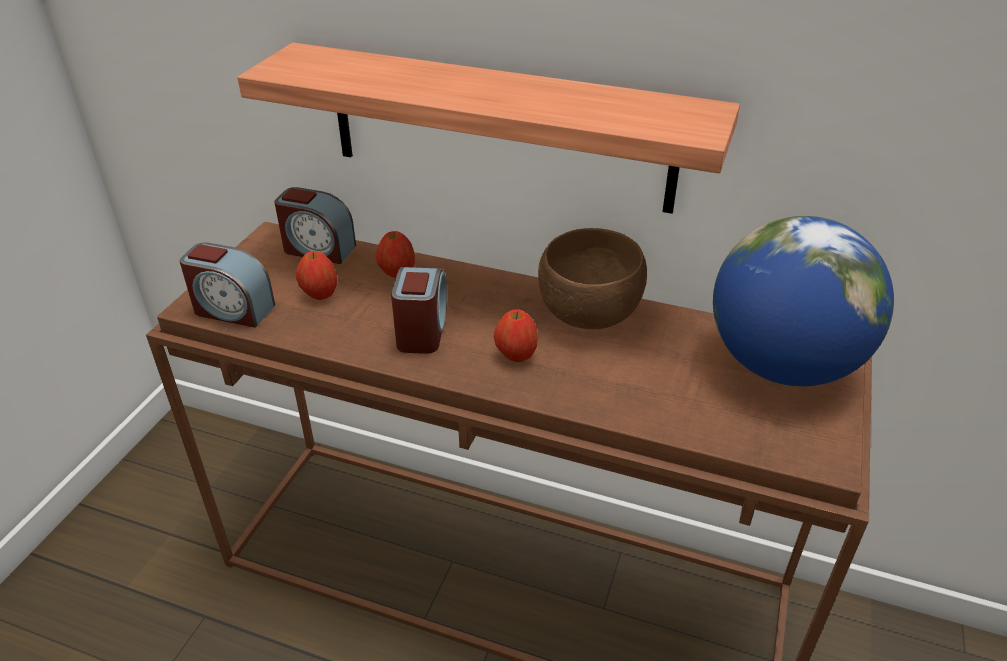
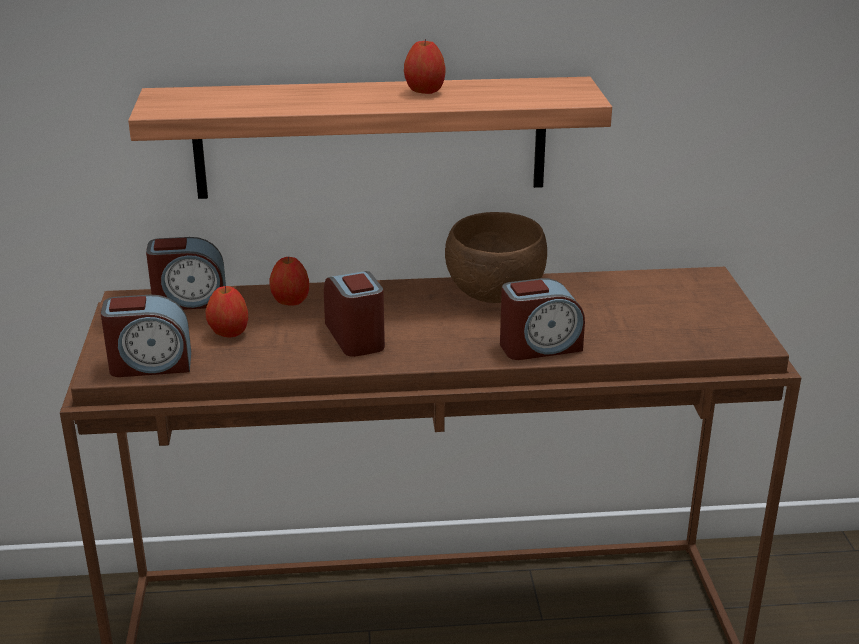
camera: 25 degrees left, 10 degrees down
apple [494,309,538,362] -> apple moved to [404,39,446,94]
globe [713,216,894,386] -> none
none -> alarm clock [500,278,585,360]

